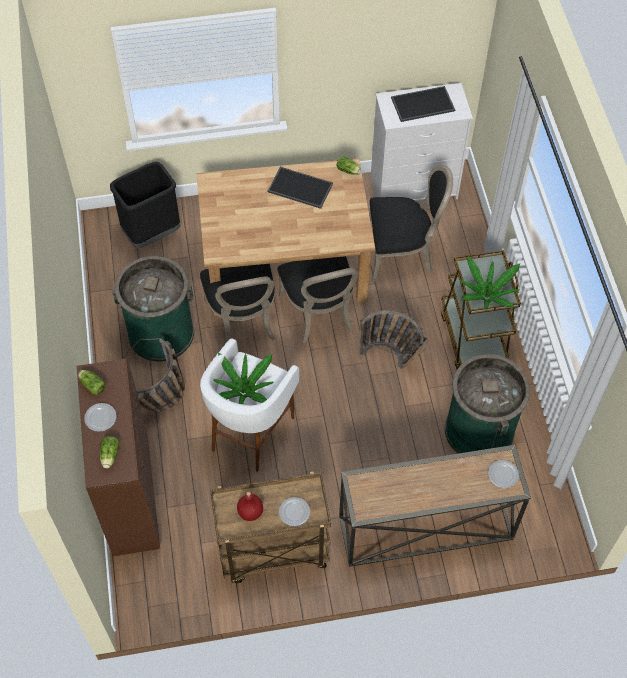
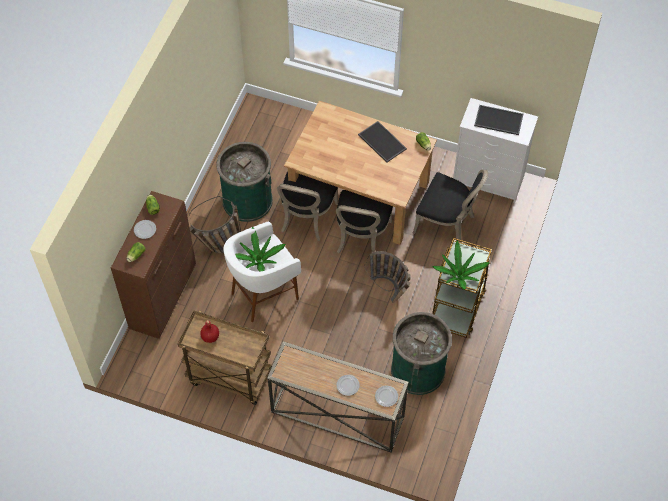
camera: 30 degrees right, 0 degrees up
black trash can [110,162,181,248] -> none
plate [279,497,310,526] -> plate moved to [336,375,360,396]

